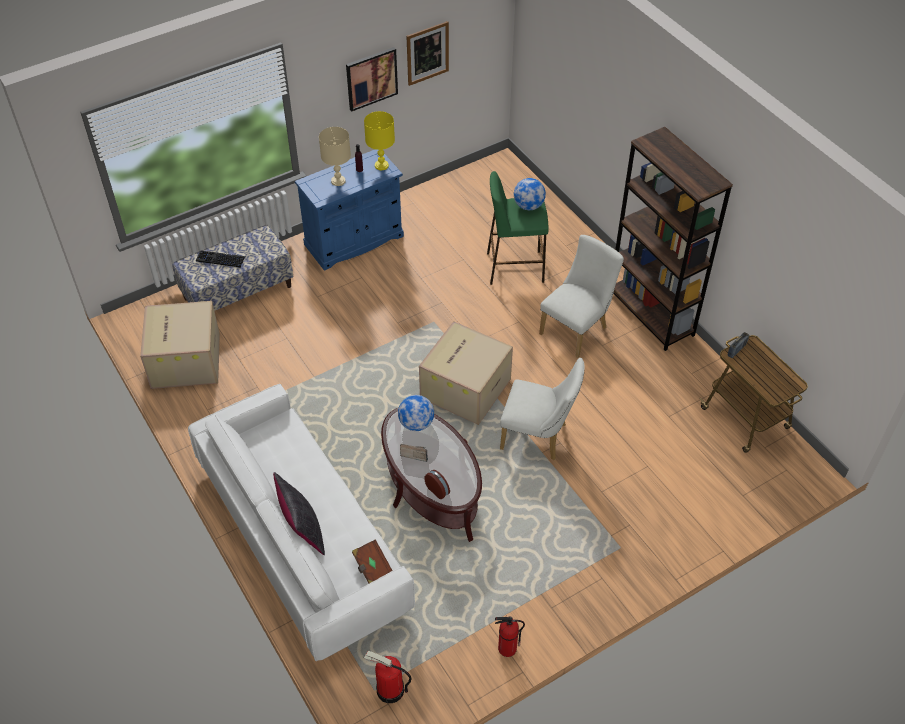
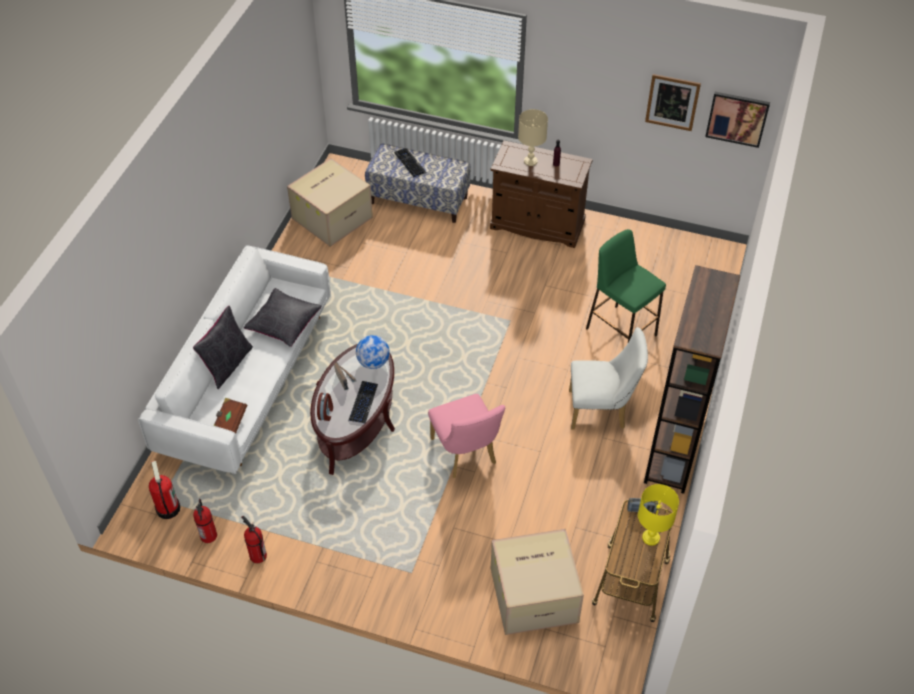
camera: 50 degrees right, 0 degrees up
blue cabinet [295,149,404,271] -> brown cabinet [490,140,593,248]
picture [346,47,398,111] -> picture moved to [705,92,770,148]
yellow table lamp [364,111,395,170] -> yellow table lamp moved to [638,484,679,545]
cardboard box [419,321,513,425] -> cardboard box moved to [491,529,584,635]
white chair [500,358,585,461] -> pink chair [428,394,505,478]
globe [514,178,546,210] -> none
none -> fire extinguisher [193,499,217,543]
none -> black pillow [244,288,322,347]
none -> keyboard [348,381,378,424]

